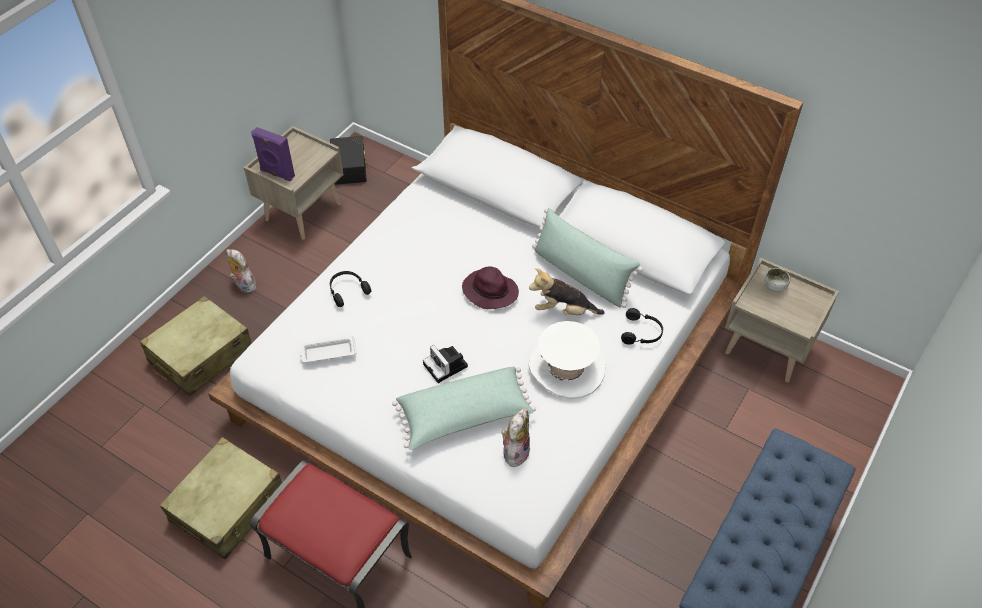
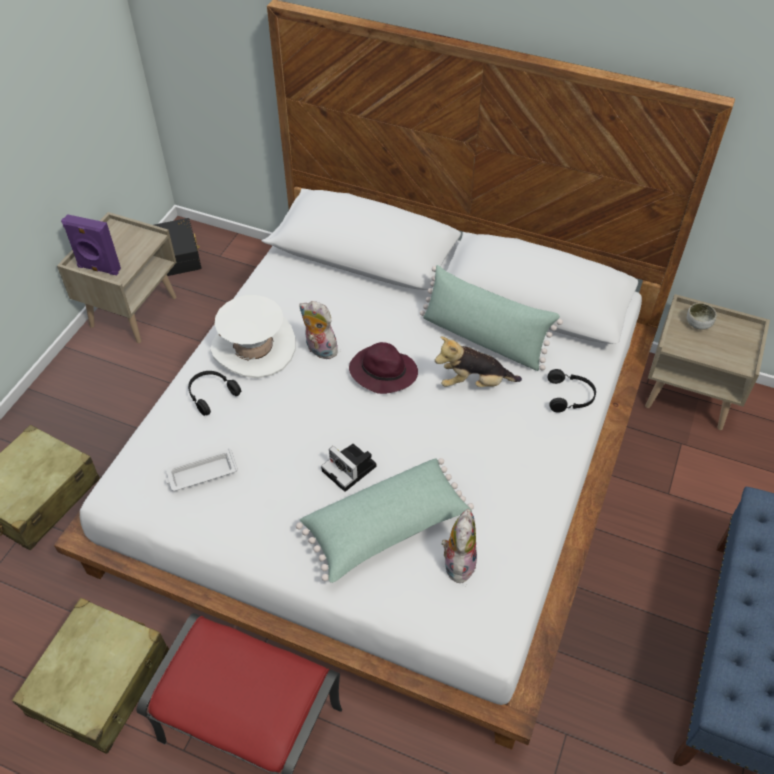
camera: 10 degrees left, 0 degrees up
plush toy [226,249,256,293] -> plush toy moved to [299,301,342,359]
white hat [528,321,606,399] -> white hat moved to [211,295,296,378]

